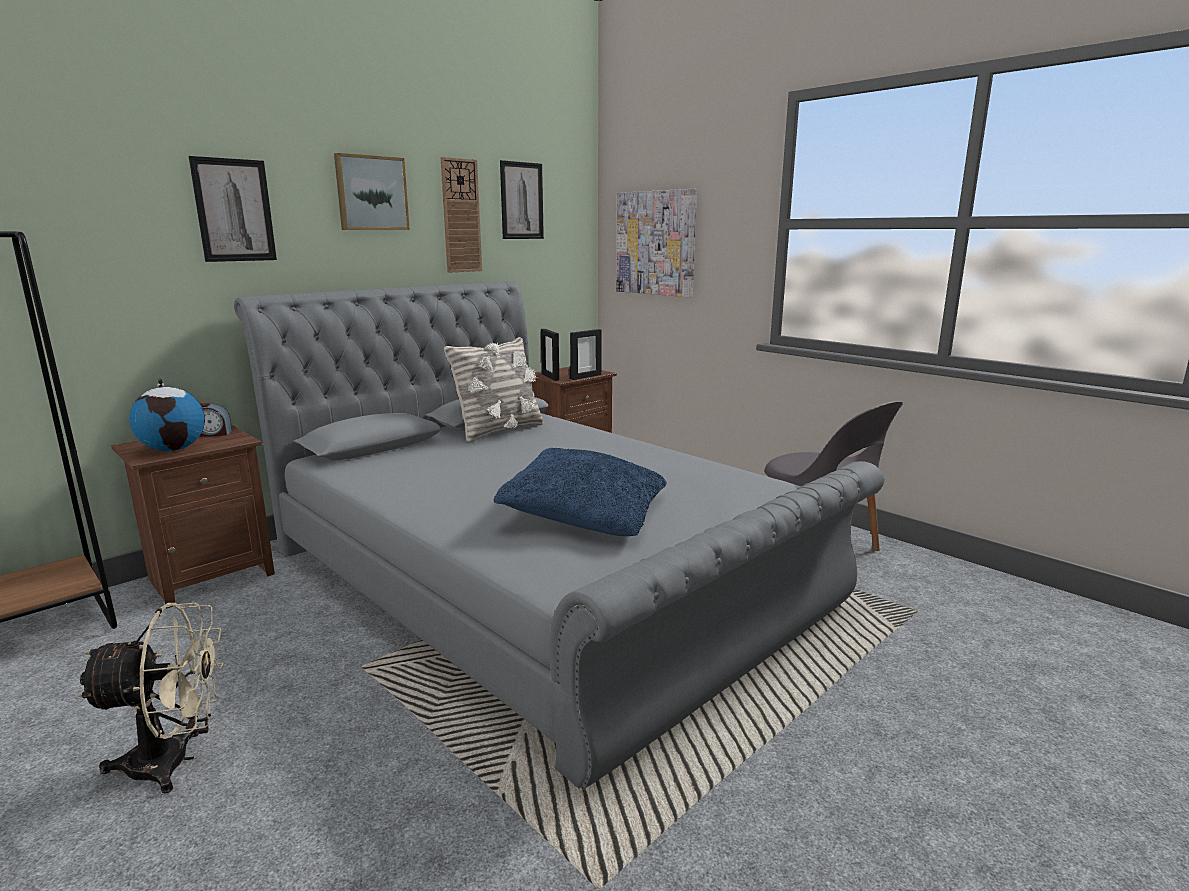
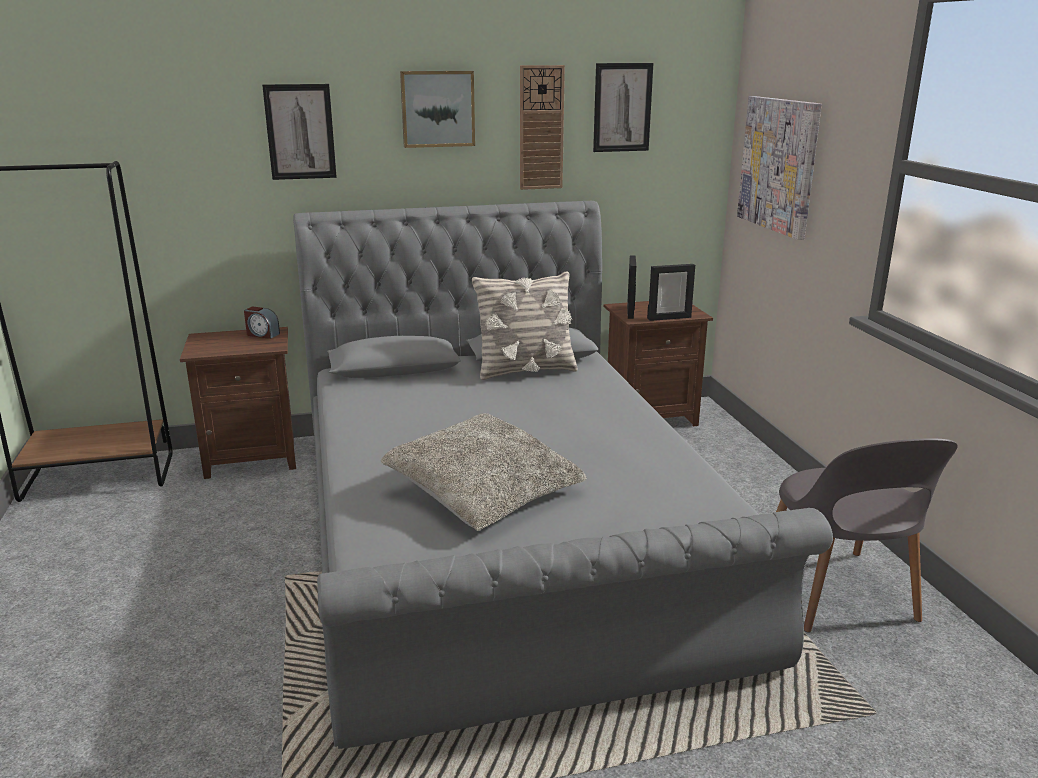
camera: 30 degrees right, 5 degrees up
beige fan [76,603,224,794] -> none
globe [129,378,205,451] -> none
blue pillow [494,448,667,536] -> beige pillow [381,413,587,532]

